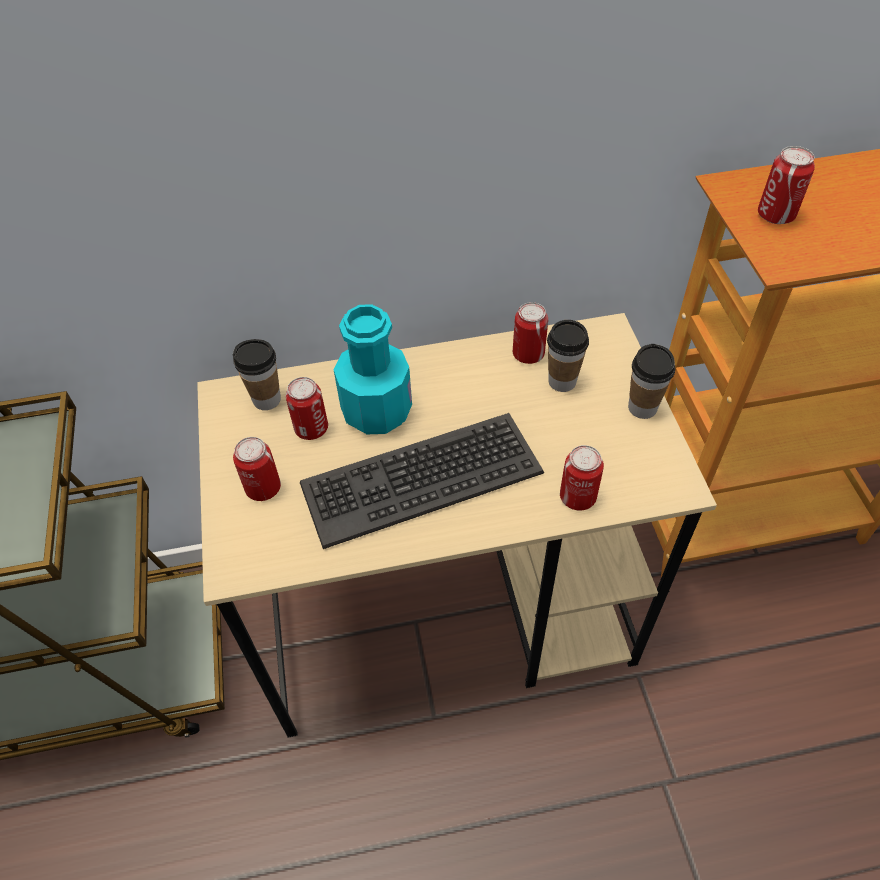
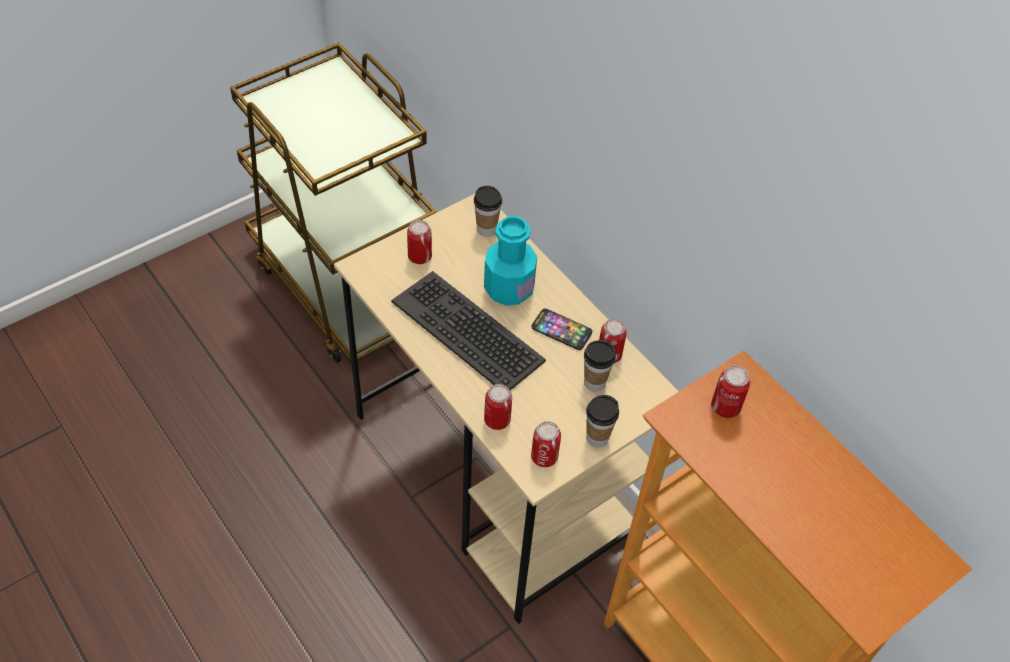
camera: 60 degrees right, 0 degrees up
can [286,377,328,440] -> can moved to [531,421,561,467]
none -> phone [531,308,592,350]

